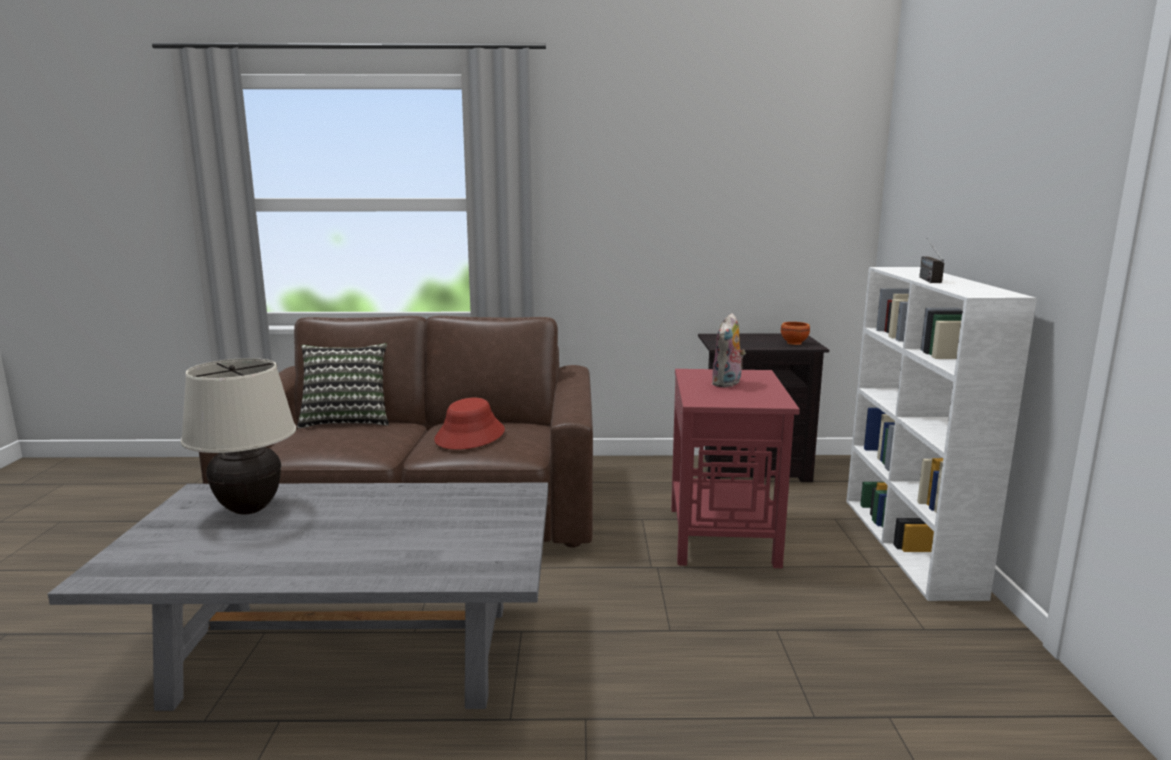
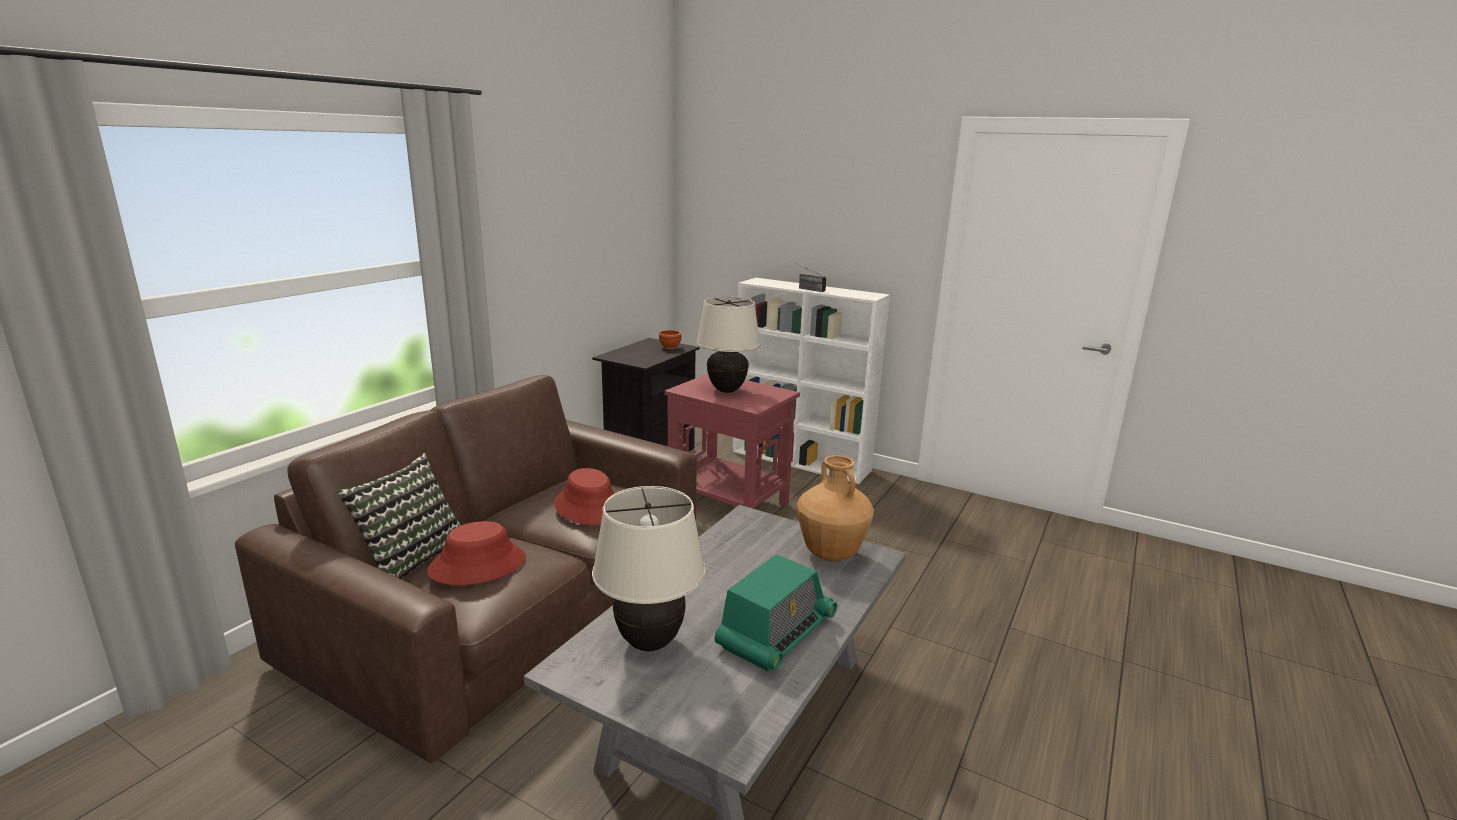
camera: 60 degrees left, 5 degrees up
plush toy [712,313,746,388] -> beige table lamp [696,297,761,393]
none -> red hat [427,521,526,585]
none -> radio [715,554,837,671]
none -> brown vase [796,455,874,561]

